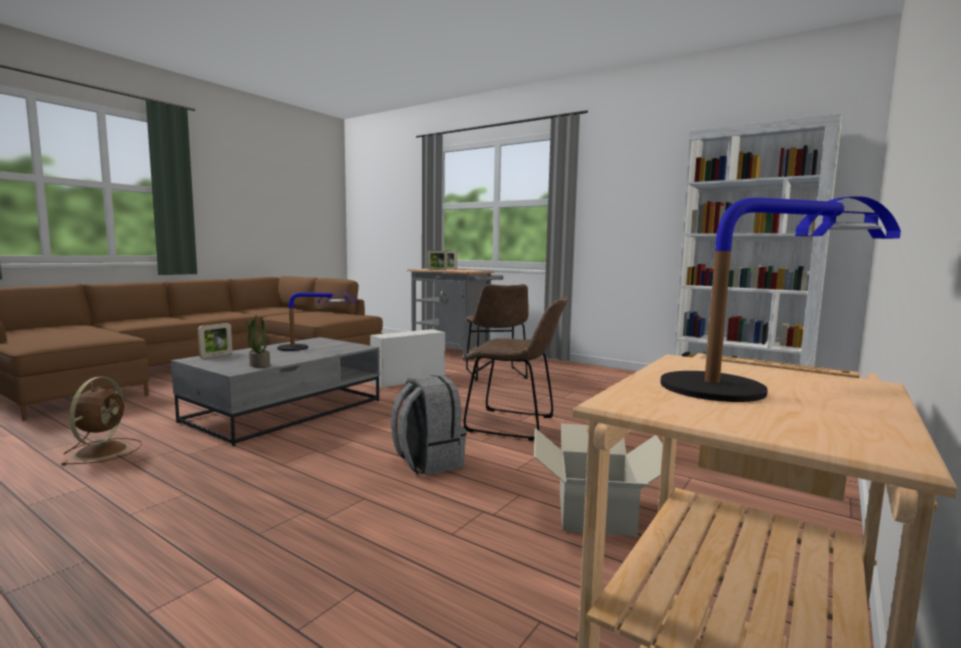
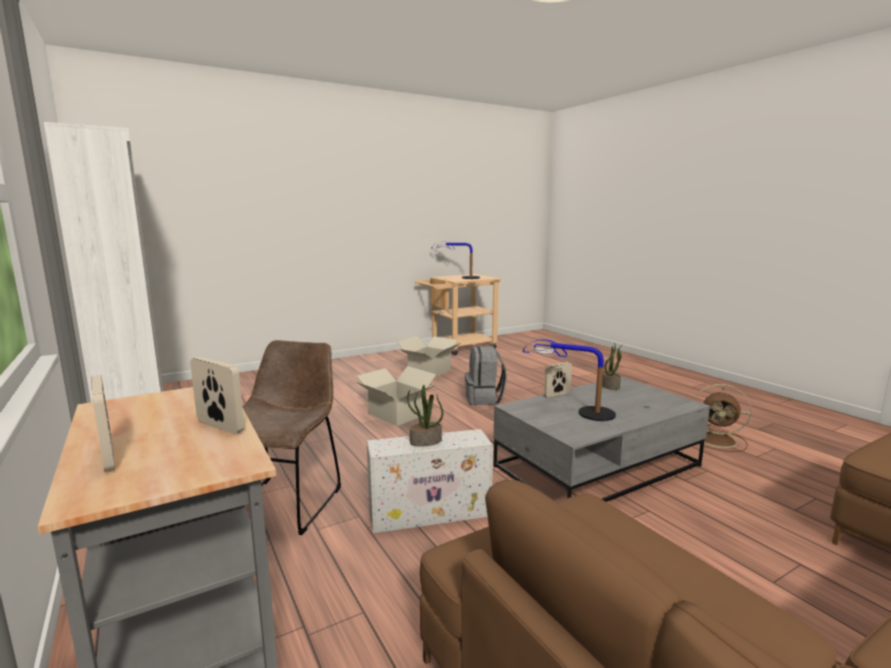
camera: 155 degrees left, 5 degrees up
brown fan [60,377,142,465] -> brown fan turned 90 degrees counterclockwise [694,384,752,452]
picture frame [198,323,232,358] -> picture frame moved to [544,362,572,398]
brown chair [464,296,567,440] -> cardboard box [355,366,438,426]
none -> potted plant [407,385,443,447]

